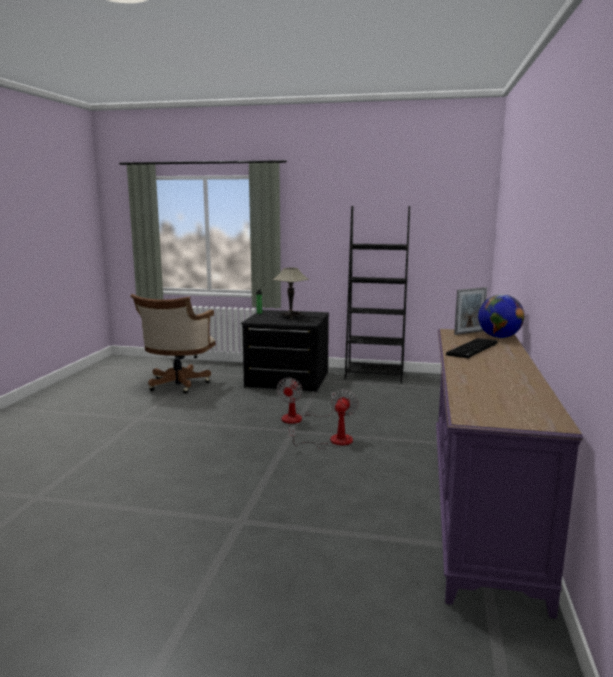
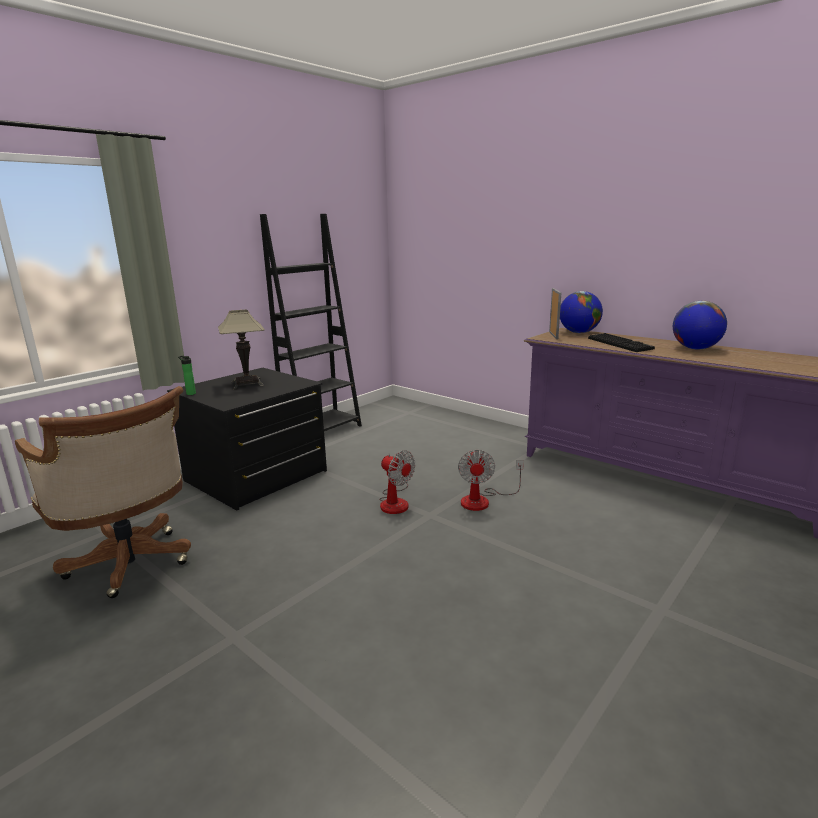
camera: 60 degrees left, 5 degrees up
fan [289,389,359,449] -> fan turned 135 degrees counterclockwise [458,450,524,511]
none -> globe [673,301,727,349]

